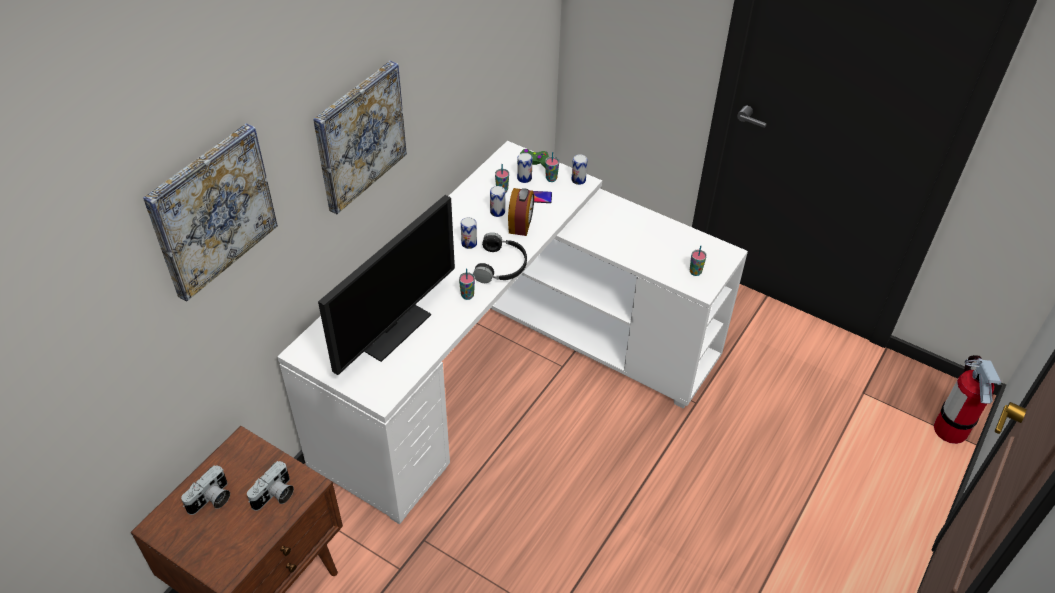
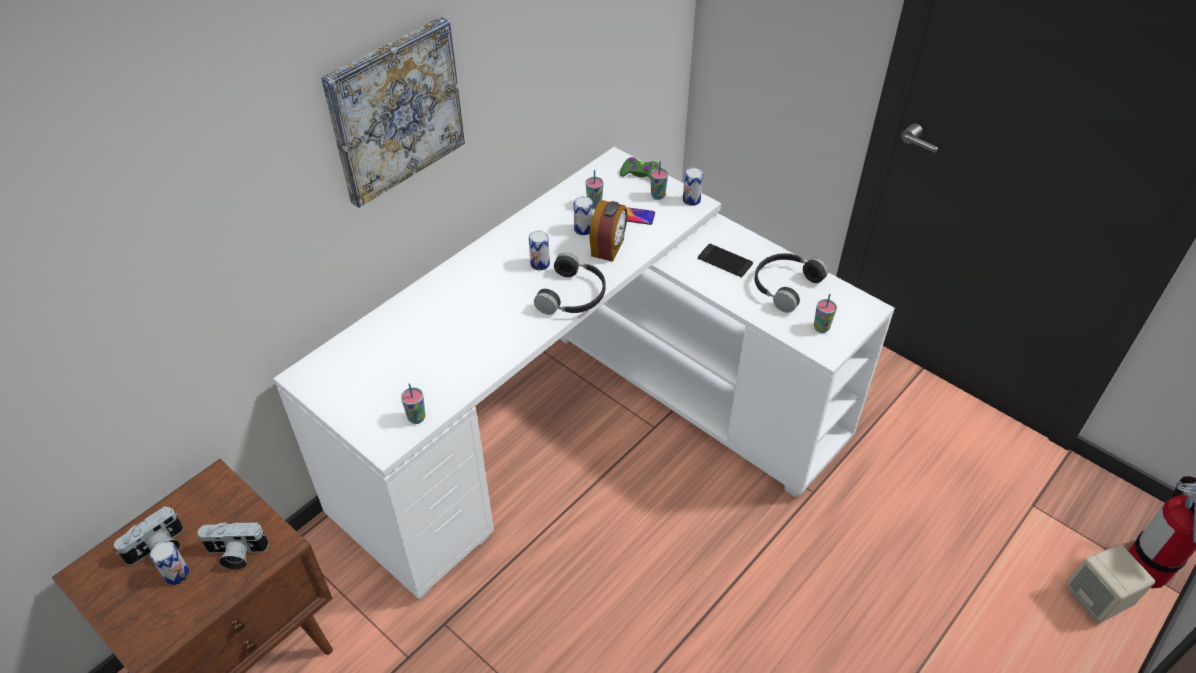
camera: 10 degrees right, 0 degrees up
picture [143,123,278,302] -> none
camera [247,461,294,511] -> camera turned 45 degrees clockwise [198,521,269,570]
monitor [318,195,455,375] -> none
cup [459,268,475,300] -> cup moved to [401,383,425,424]
can [517,153,532,183] -> can moved to [150,541,190,585]
none -> phone [698,244,753,277]
none -> black headphones [754,253,828,313]
none -> beige speaker [1067,545,1155,623]

